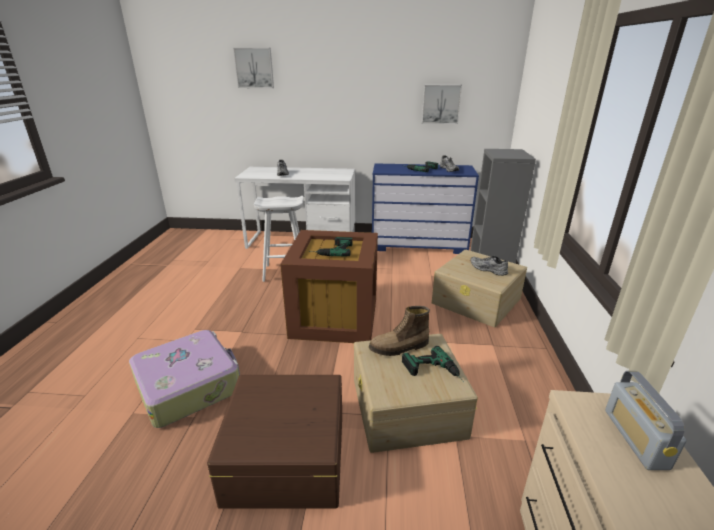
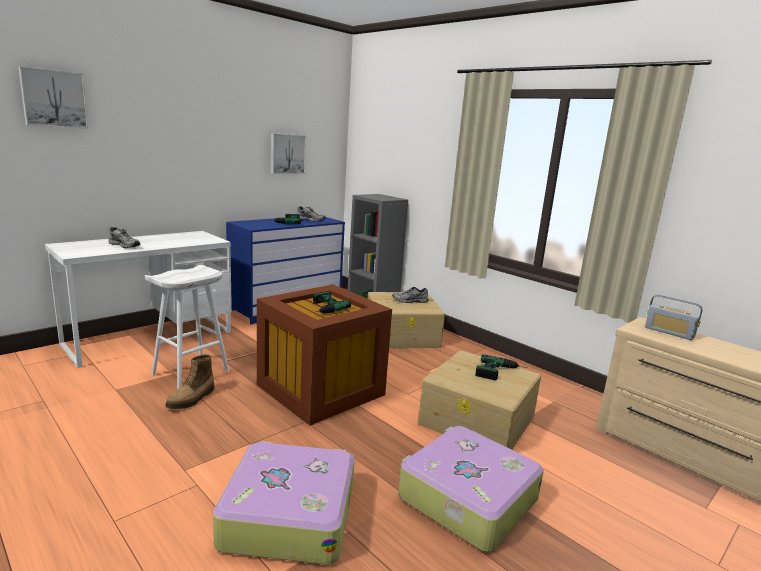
camera: 50 degrees left, 10 degrees down
brown storage box [207,375,342,509] -> suitcase [398,426,544,552]
boot [369,306,430,356] -> boot moved to [165,354,214,409]

